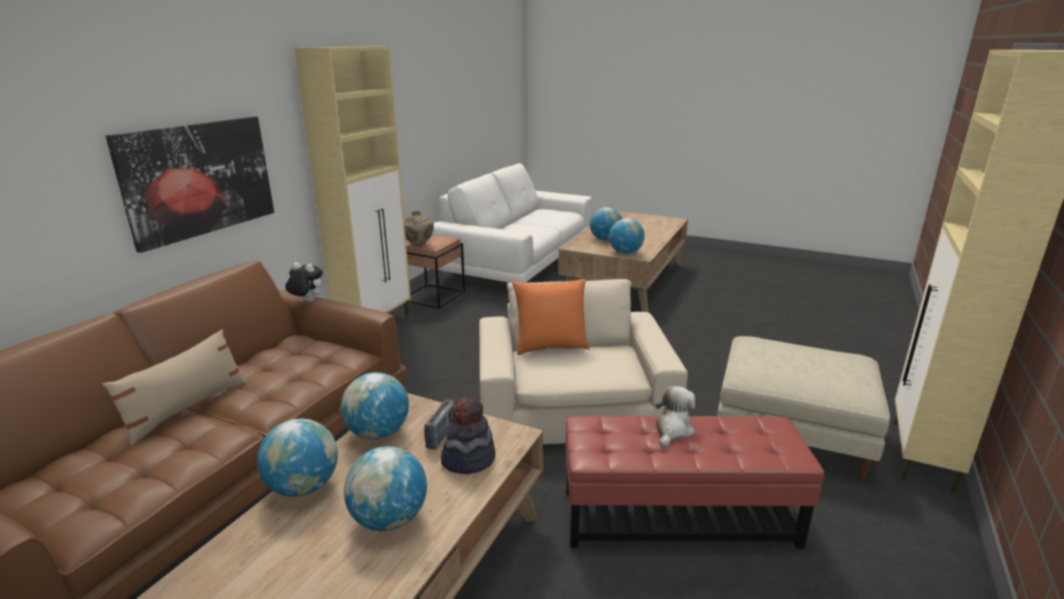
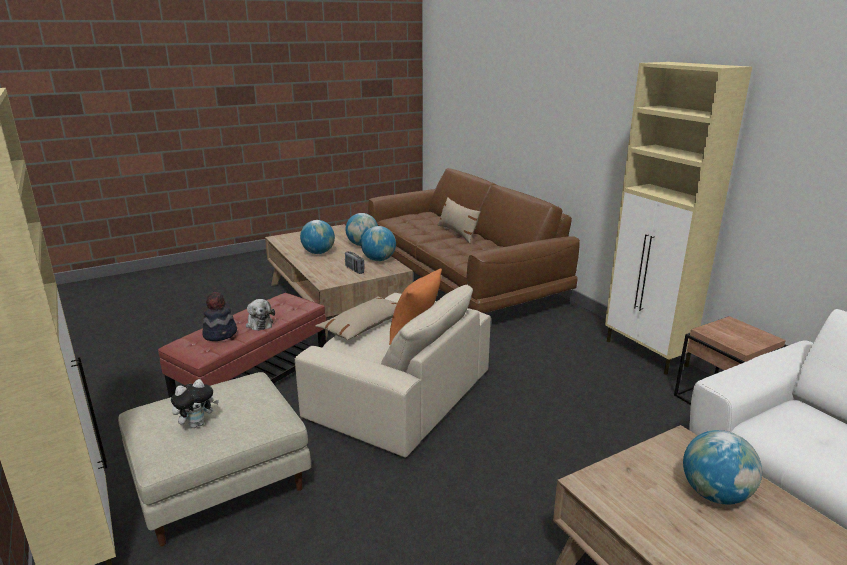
camera: 125 degrees right, 0 degrees up
picture [106,117,274,253] -> none
plush toy [285,262,323,302] -> plush toy moved to [171,379,219,428]
beige vase [404,211,434,246] -> none
hat [441,397,496,474] -> hat moved to [202,292,237,341]
globe [609,218,645,254] -> none
none -> beige pillow [316,296,397,340]

